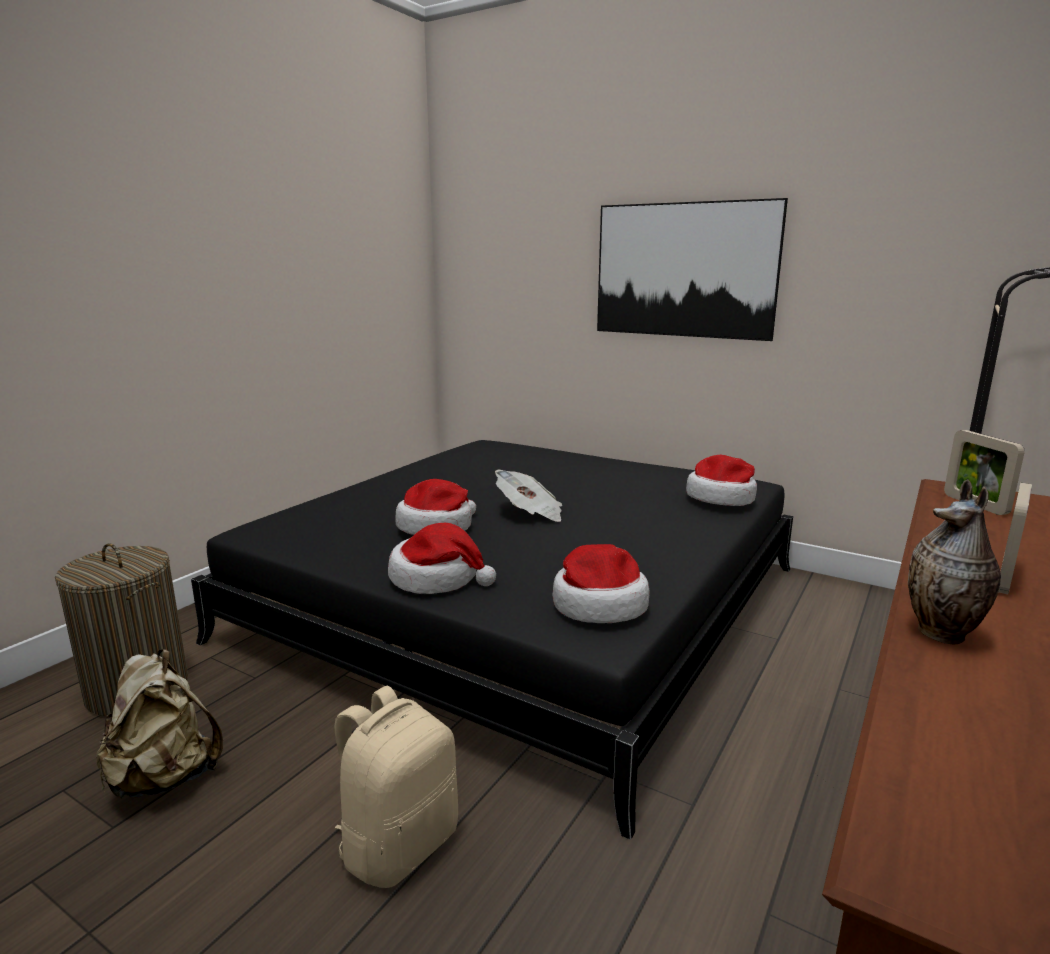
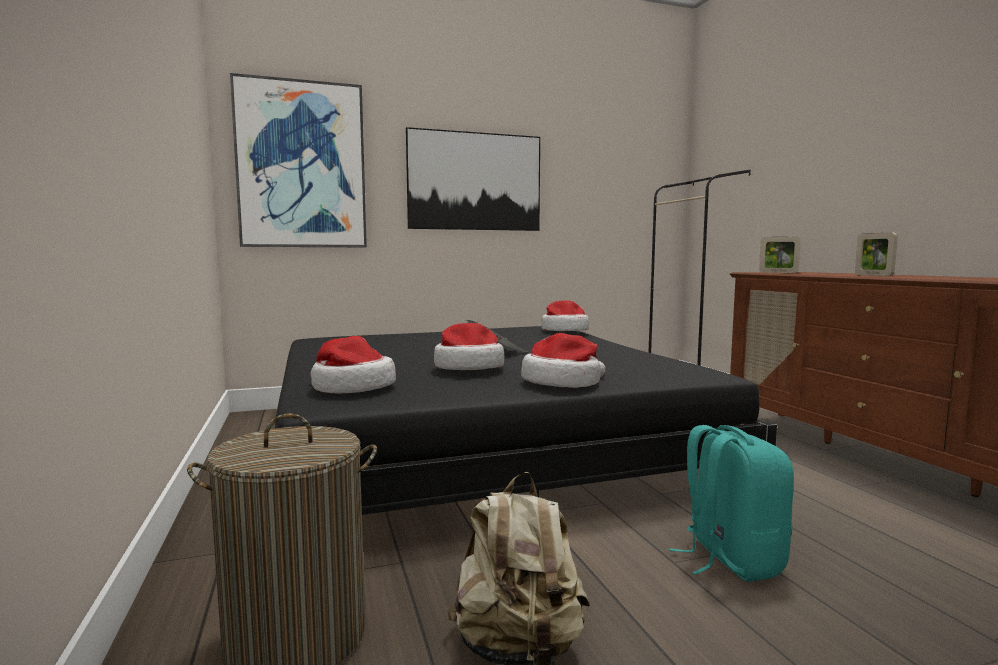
camera: 50 degrees left, 10 degrees down
beige backpack [335,686,458,888] -> turquoise backpack [669,425,794,582]
hat [553,544,650,623] -> hat moved to [310,336,396,394]
vase [908,479,1001,644] -> none
none -> picture [230,73,367,247]

